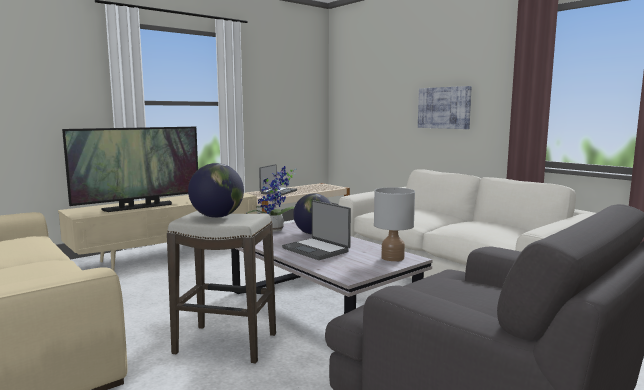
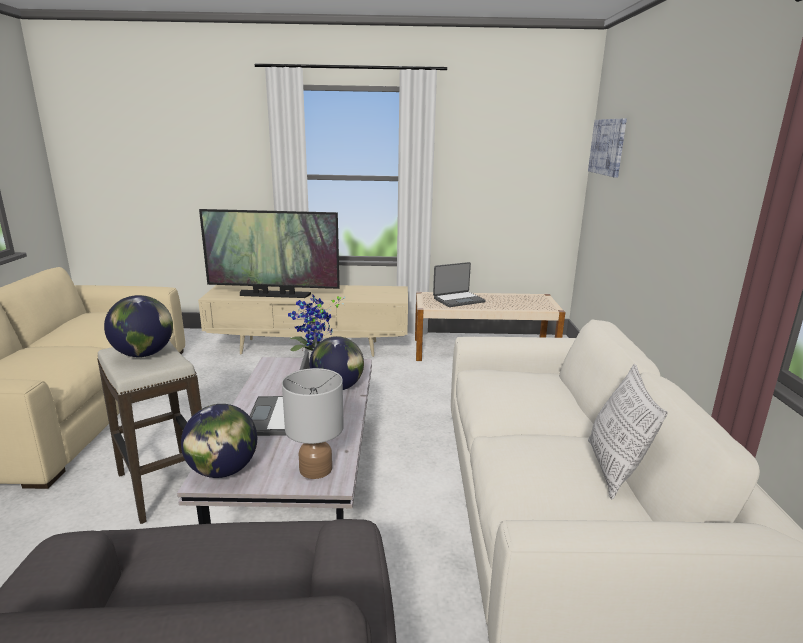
camera: 40 degrees right, 10 degrees up
picture [418,86,472,129] -> picture moved to [588,119,627,178]
none -> globe [181,404,257,478]
none -> pillow [588,364,668,499]

